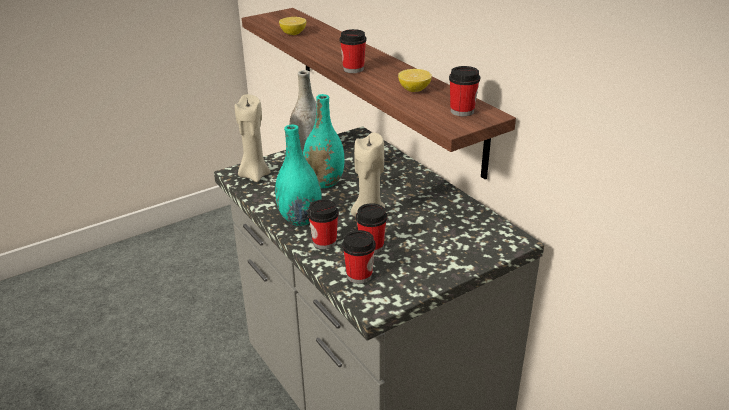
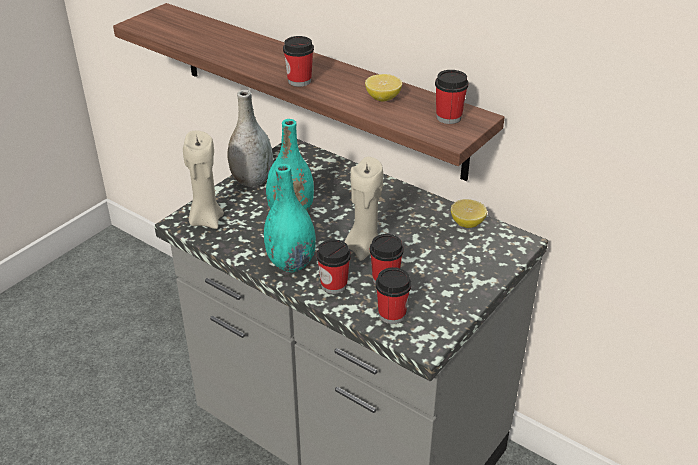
camera: 20 degrees left, 5 degrees up
lemon [279,17,306,35] -> lemon moved to [451,199,487,228]

